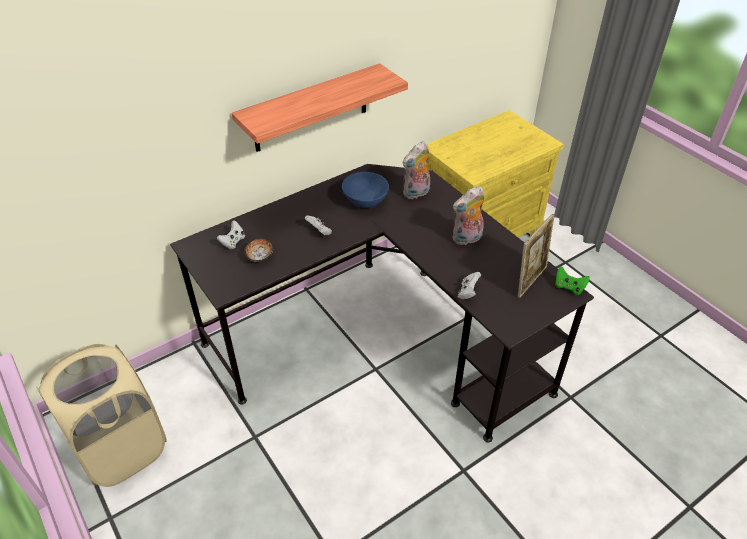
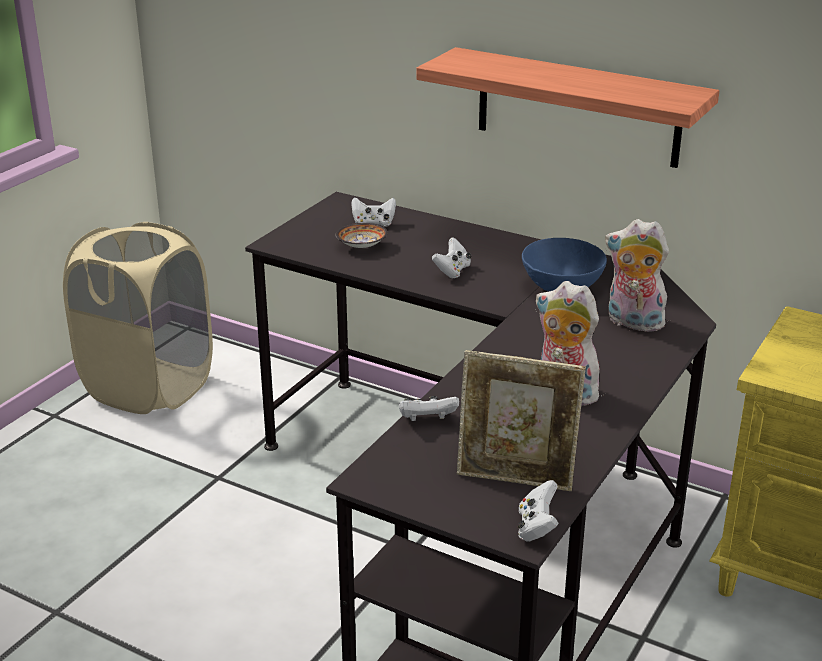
camera: 65 degrees right, 15 degrees down
green game controller [556,266,590,295] -> white game controller [518,480,559,542]

